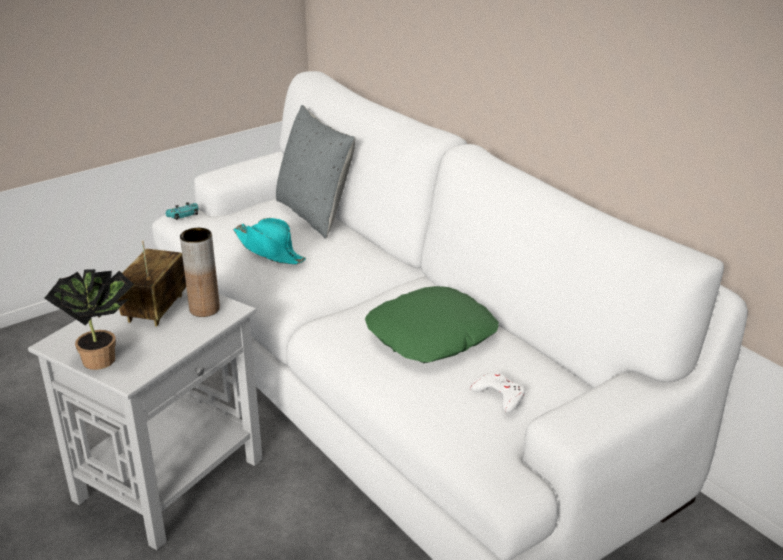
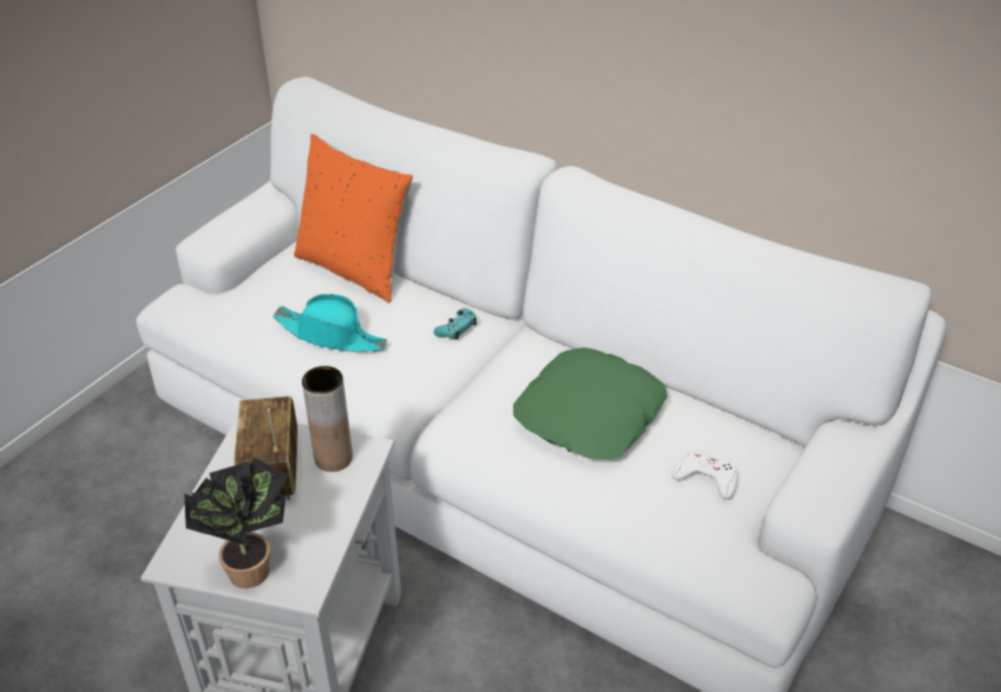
camera: 20 degrees left, 10 degrees up
turquoise game controller [166,203,198,220] -> turquoise game controller moved to [434,308,477,340]
grey pillow [276,105,356,239] -> orange pillow [294,134,413,303]

